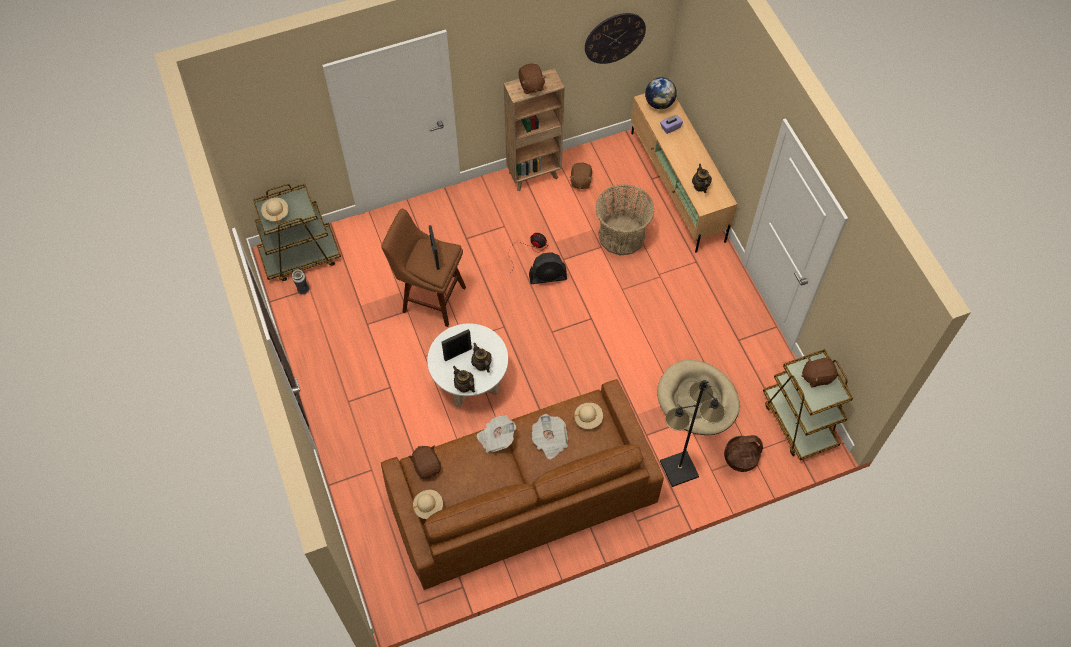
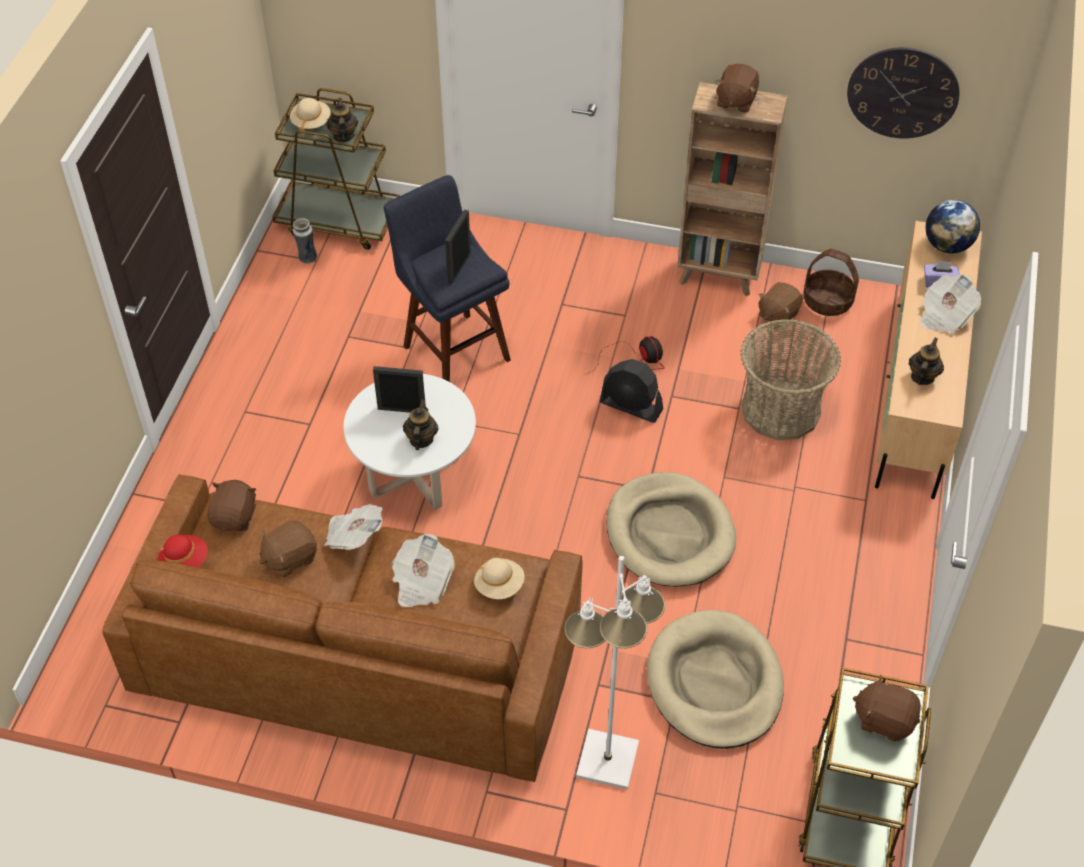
camera: 35 degrees right, 10 degrees down
brown stool [382,209,466,327] -> blue stool [384,175,511,382]
beige hat [413,490,443,519] -> red hat [158,535,208,568]
teapot [453,366,475,393] -> teapot moved to [326,98,358,142]
black floor lamp [660,380,725,487] -> white floor lamp [564,556,665,790]
basket [724,435,763,472] -> basket moved to [803,249,859,316]
none -> brown plush toy [259,520,317,577]
none -> beige dog bed [606,472,736,587]
none -> newspaper [920,274,981,334]

